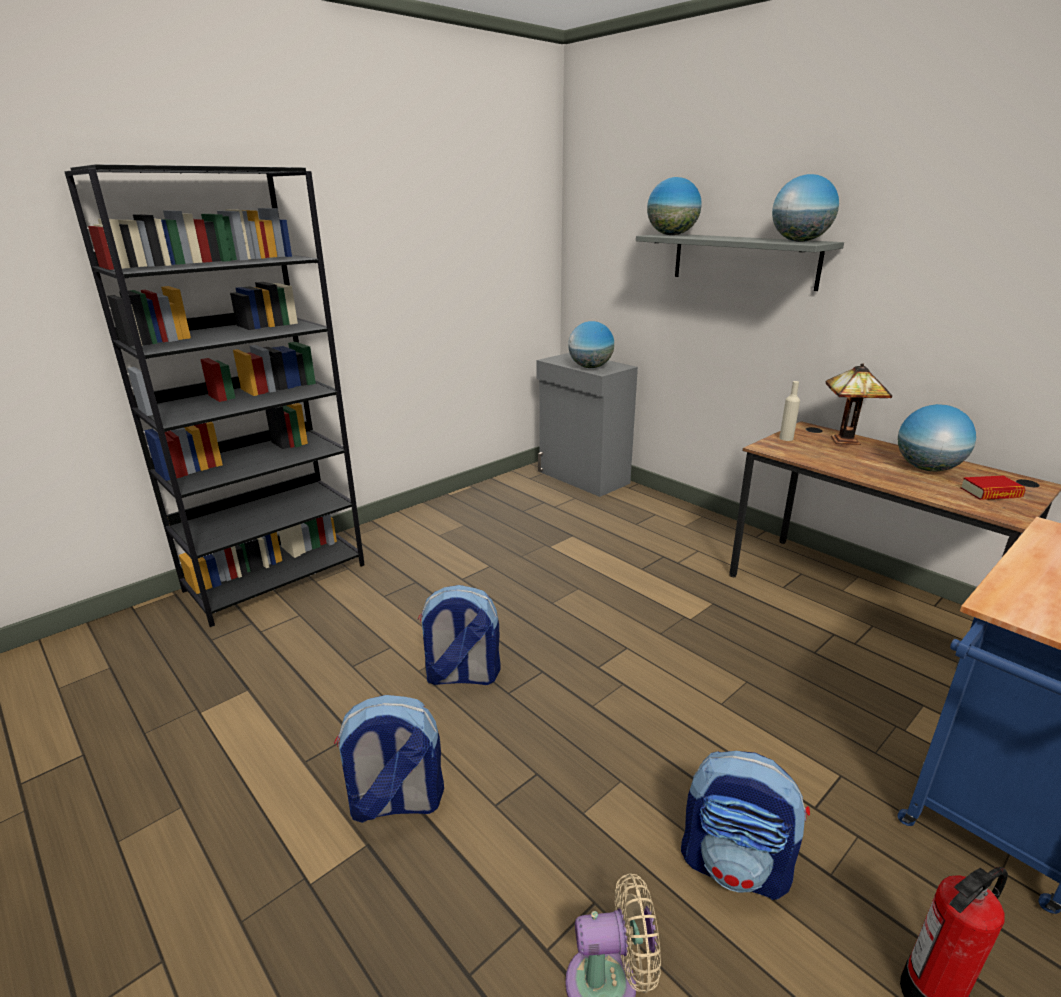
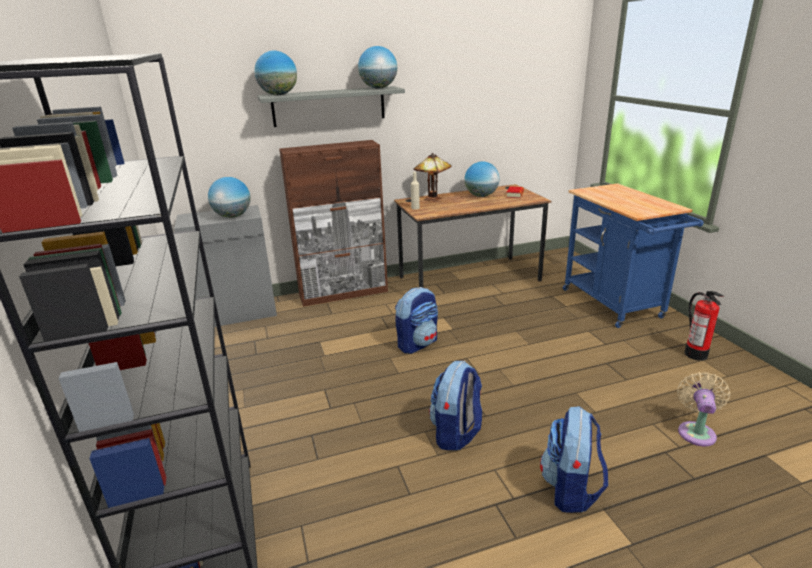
camera: 65 degrees left, 0 degrees up
backpack [681,751,810,900] -> backpack moved to [395,287,438,354]
none -> brown cabinet [279,140,388,307]

